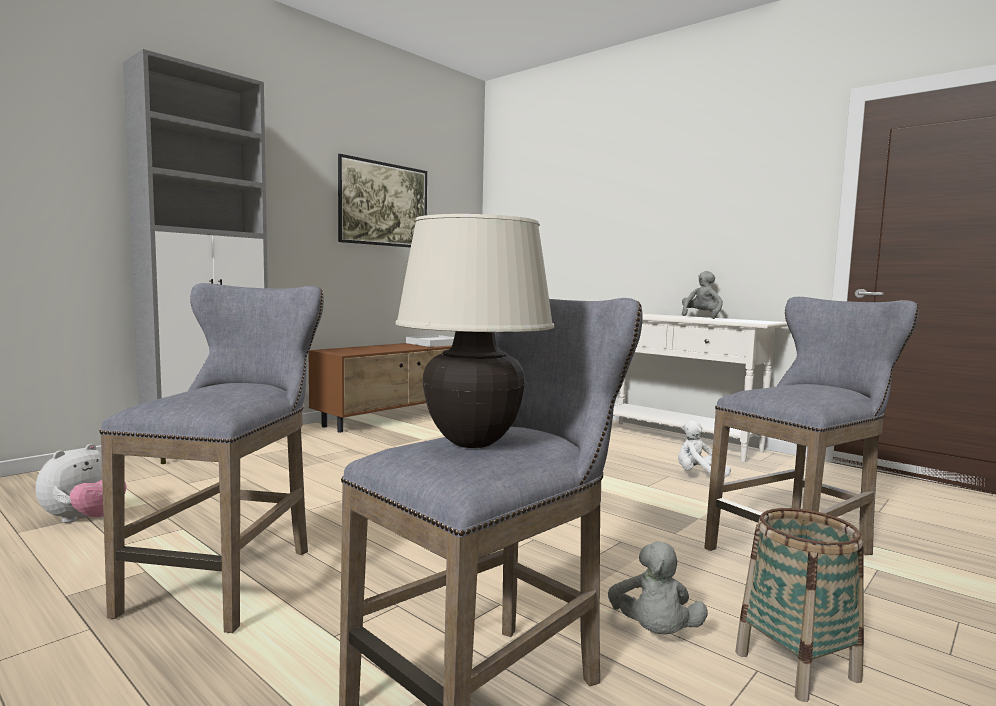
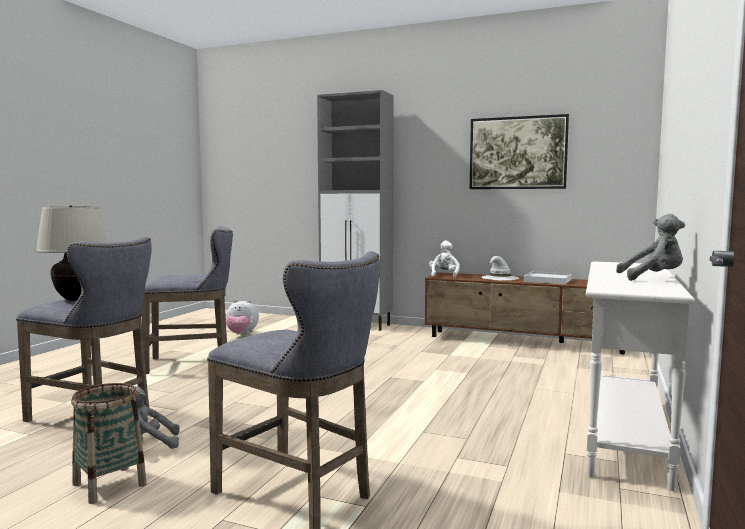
camera: 70 degrees right, 0 degrees up
white plush toy [678,420,731,481] -> white plush toy moved to [429,241,460,278]
none -> white hat [482,256,519,280]

